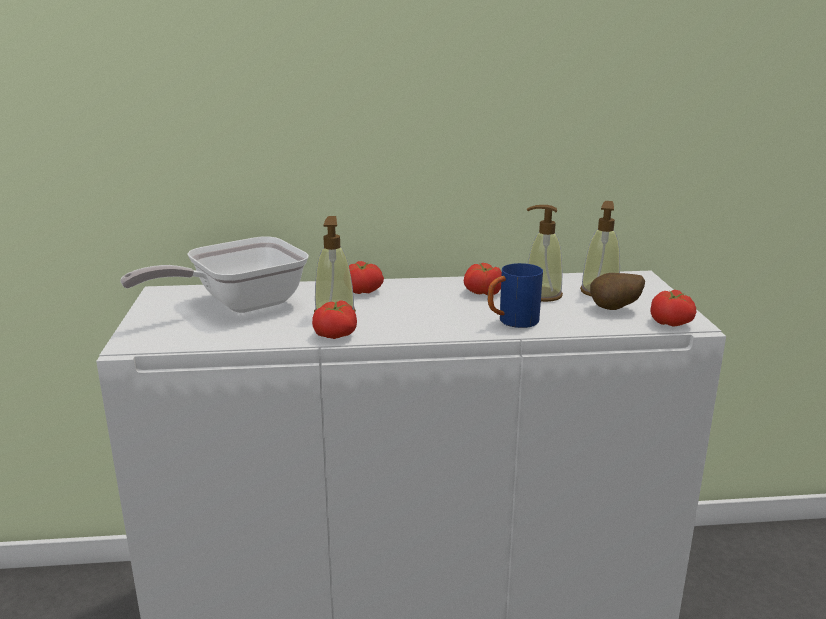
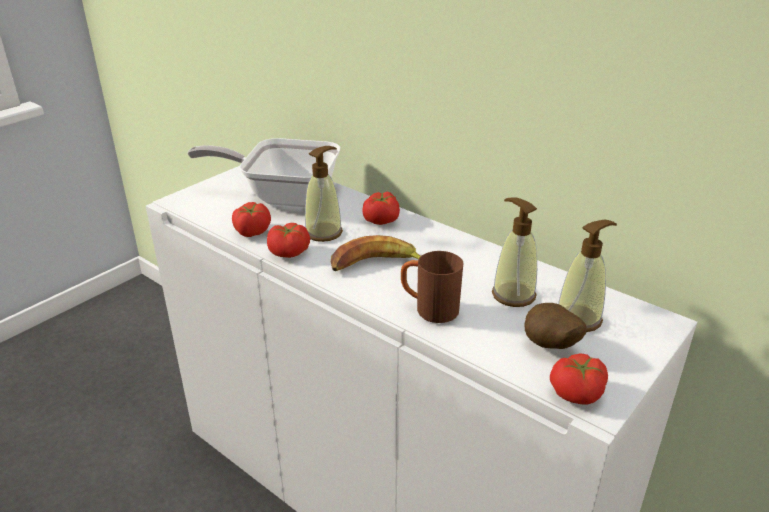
camera: 45 degrees right, 10 degrees up
tomato [464,263,502,295] -> tomato moved to [232,202,271,237]
blue mug [488,263,543,328] -> brown mug [401,251,463,323]
none -> banana [331,235,421,271]

